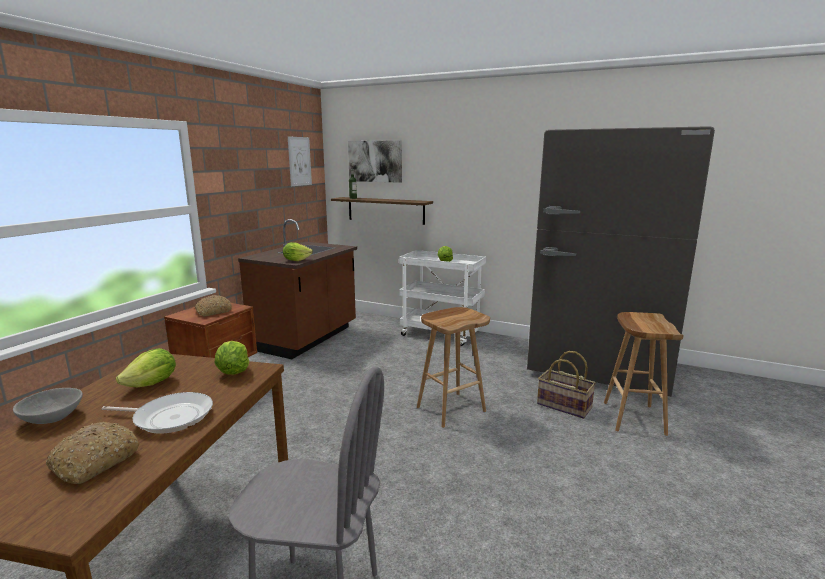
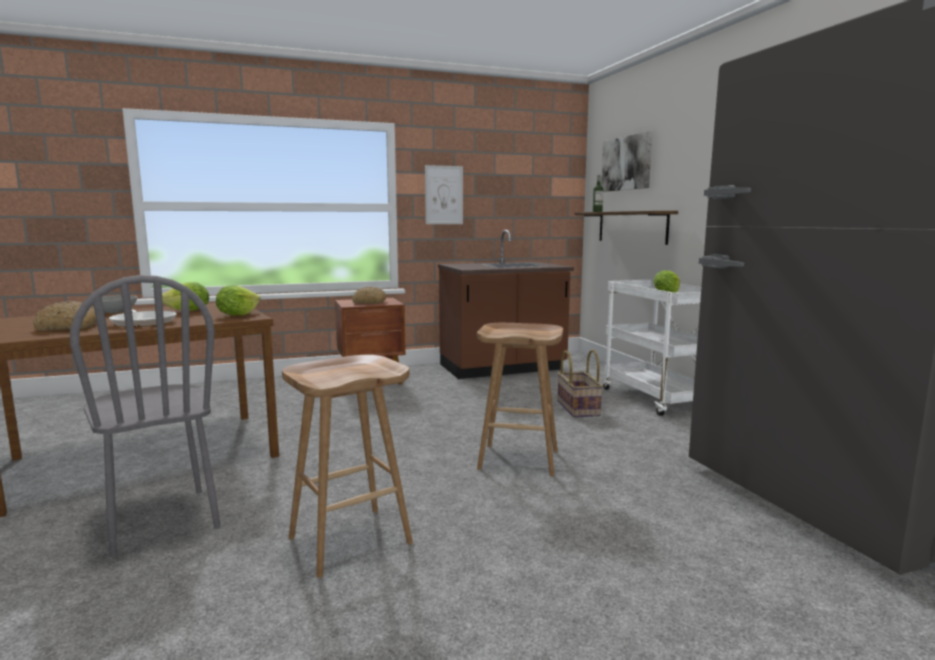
camera: 45 degrees right, 5 degrees down
lettuce [283,242,313,261] -> none
picture [288,136,312,186] -> picture moved to [425,165,463,224]
basket [537,351,596,419] -> basket moved to [558,350,603,418]
brown stool [604,312,684,436] -> brown stool moved to [282,355,413,578]

